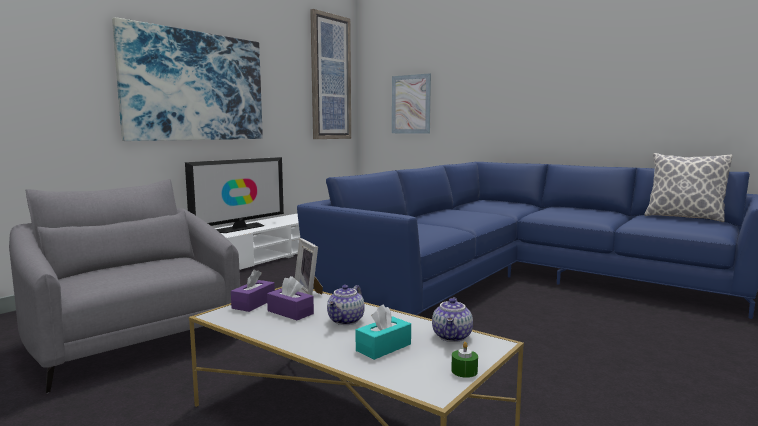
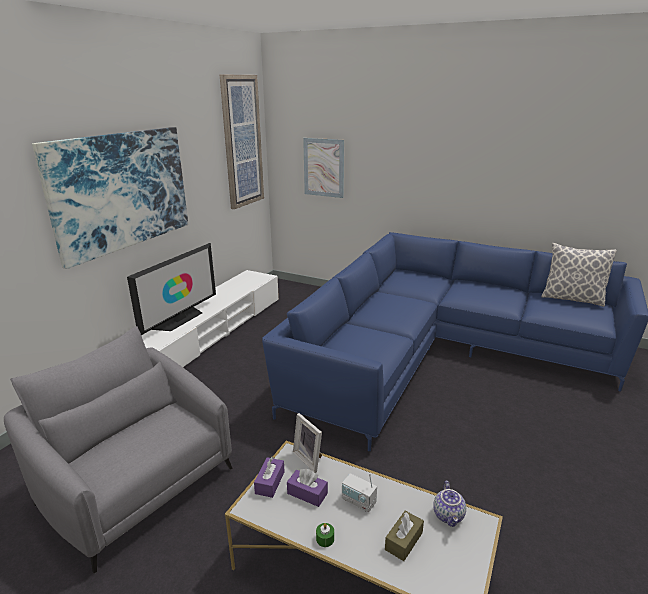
camera: 10 degrees left, 15 degrees up
teapot [327,285,365,325] -> radio [342,473,377,512]
turquoise tissue box [356,304,411,360] -> brown tissue box [385,511,424,561]
green candle [451,342,478,378] -> green candle moved to [316,523,334,547]

